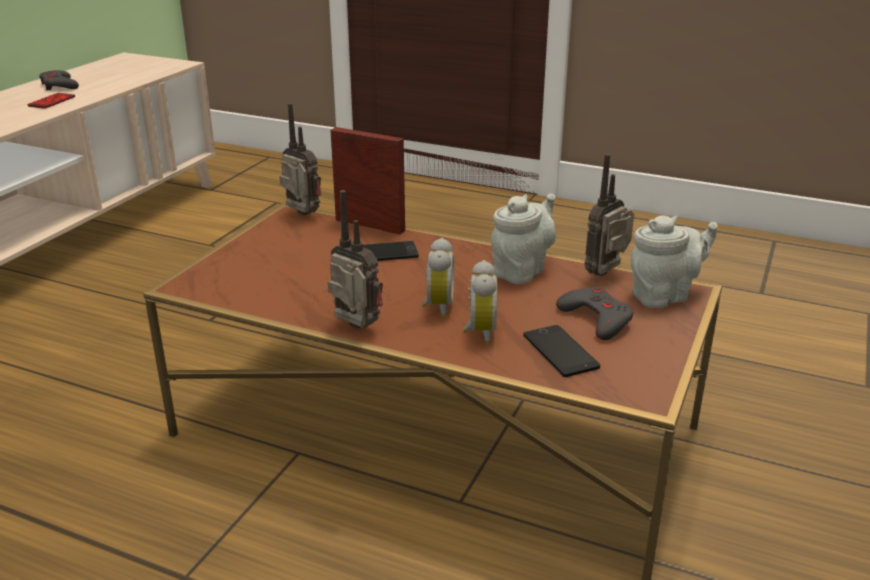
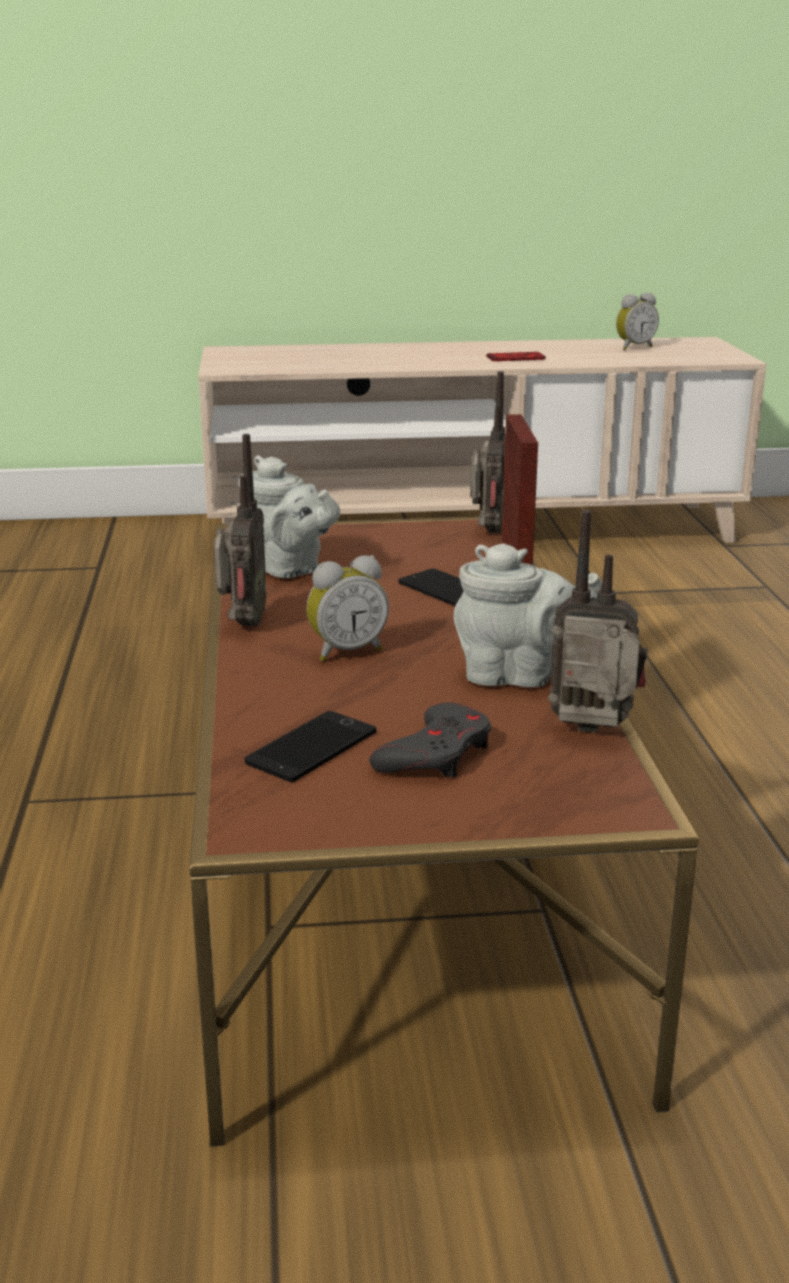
camera: 60 degrees right, 5 degrees down
grey game controller [39,70,79,90] -> none
alarm clock [463,260,497,344] -> alarm clock moved to [616,293,659,350]
grey teapot [630,216,718,308] -> grey teapot moved to [238,455,340,578]

